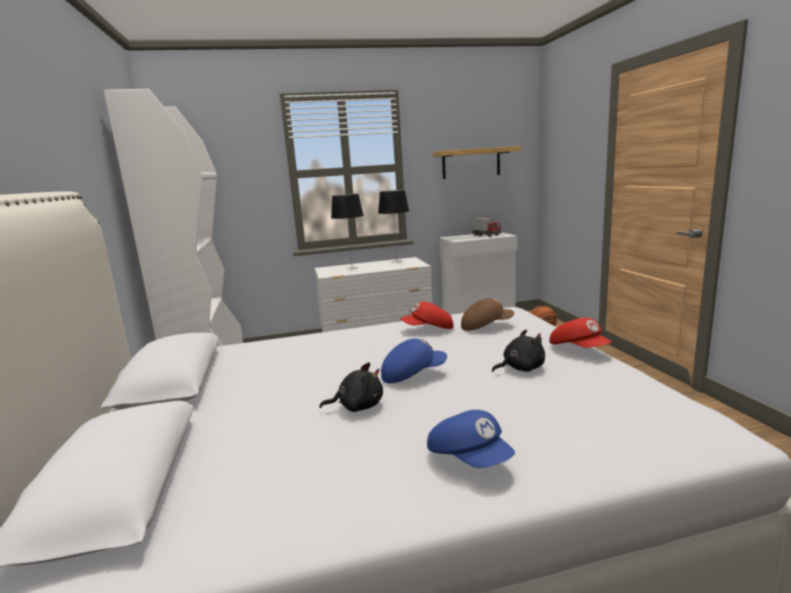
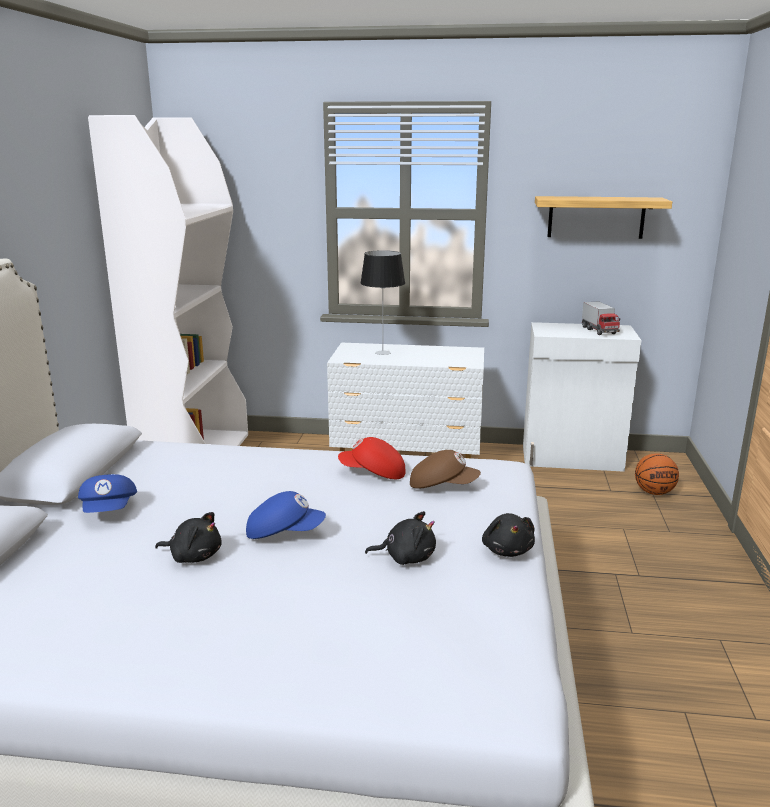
camera: 20 degrees right, 5 degrees up
table lamp [378,190,409,263] -> none
blue cap [427,410,515,468] -> blue cap moved to [78,474,137,513]
red cap [549,318,612,348] -> black plush toy [482,513,535,557]

